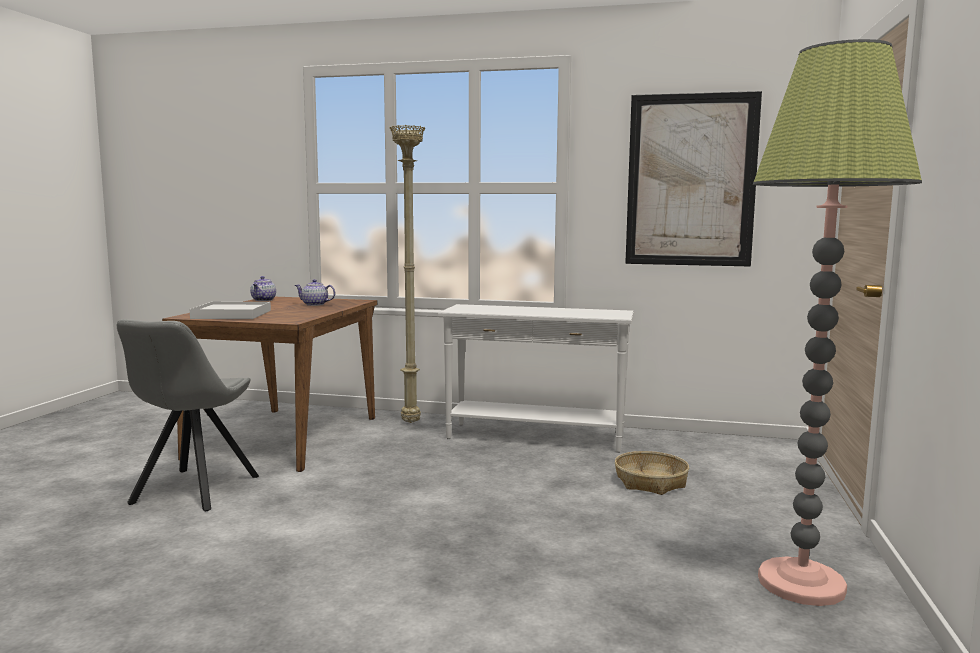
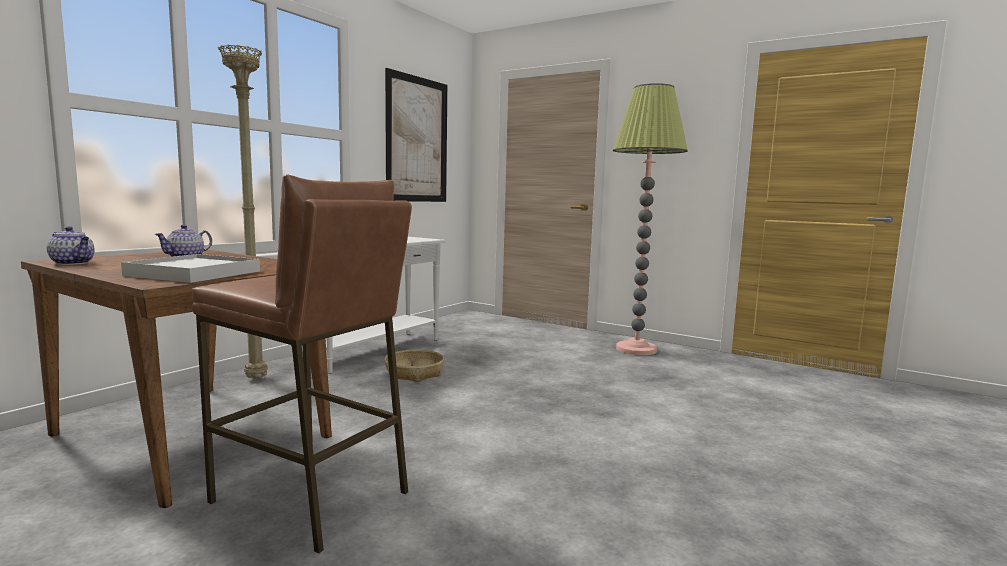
camera: 70 degrees left, 0 degrees up
grey chair [117,319,259,511] -> brown stool [191,174,412,553]
basket [615,451,689,495] -> basket moved to [384,349,444,382]

